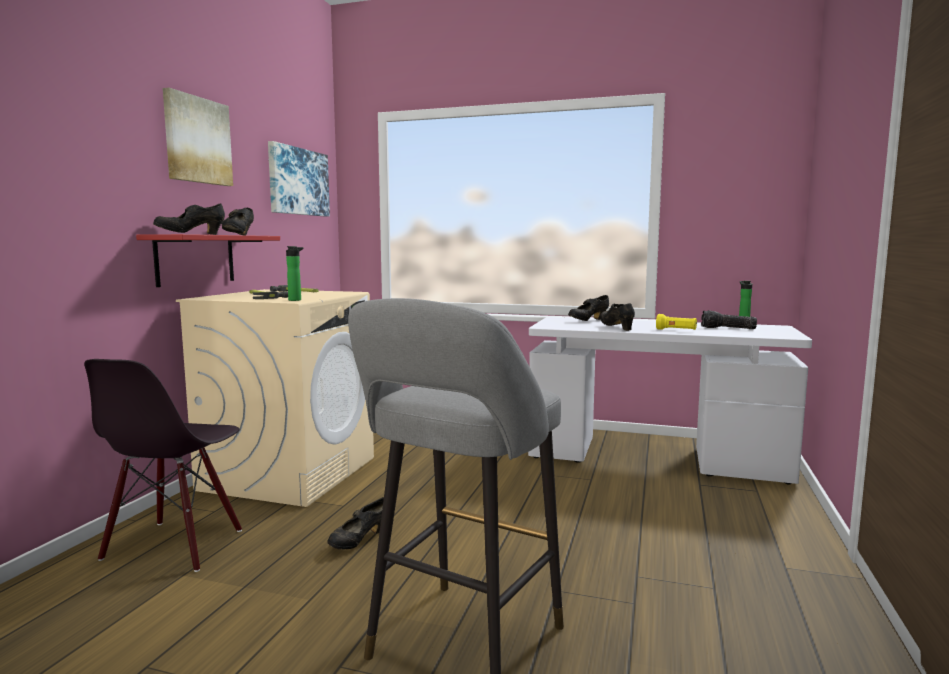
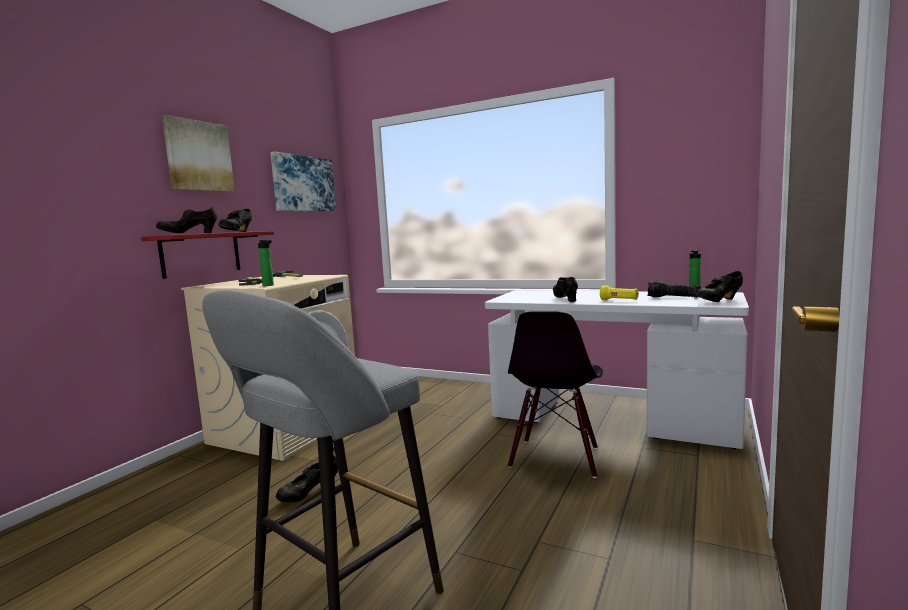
camera: 10 degrees right, 0 degrees up
black chair [84,359,242,572] -> black chair moved to [508,311,603,478]
black shoe [568,295,609,321] -> black shoe moved to [696,271,743,302]

